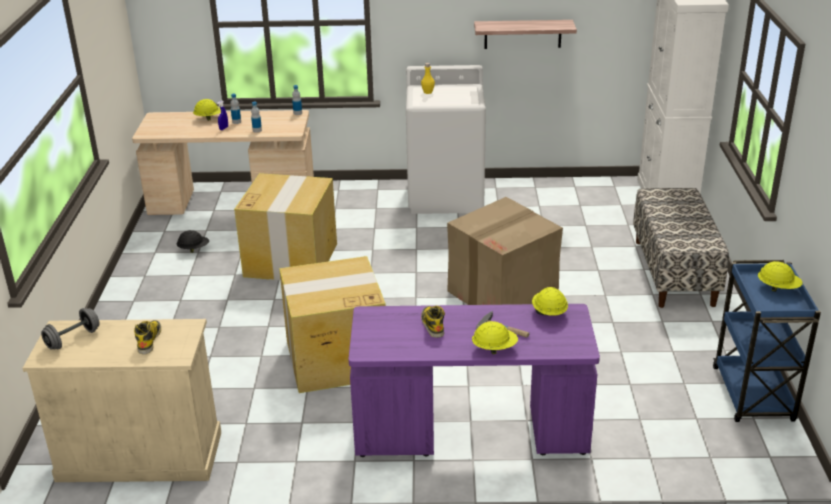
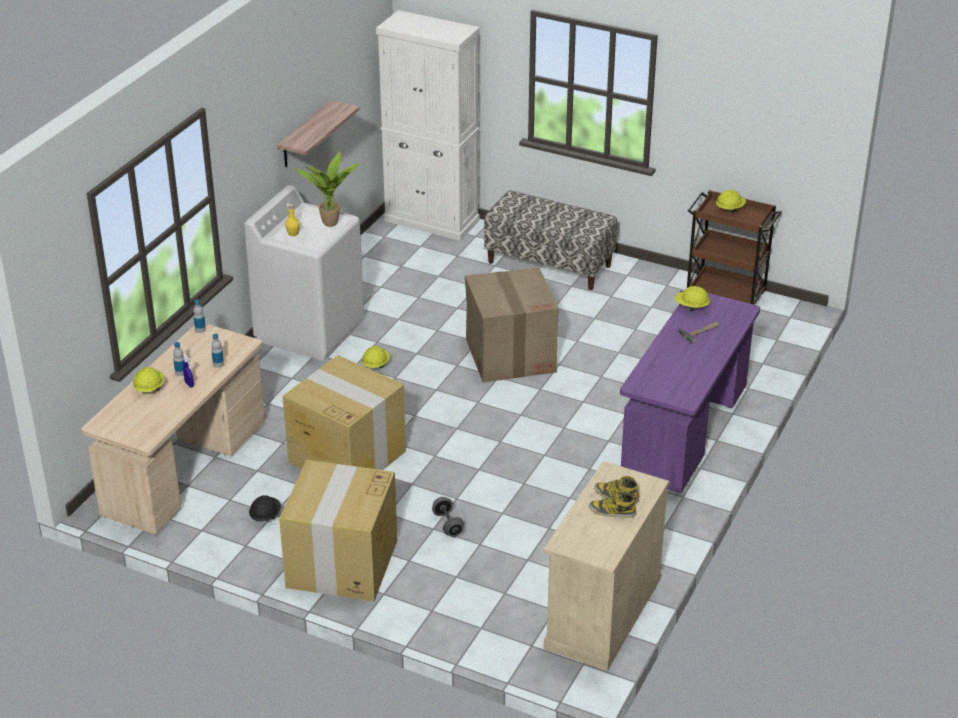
camera: 65 degrees left, 5 degrees up
grey dumbbell [41,308,100,349] -> grey dumbbell moved to [432,497,464,537]
cardboard box [279,256,386,393] -> cardboard box moved to [279,460,397,602]
boot [421,306,445,338] -> boot moved to [589,490,636,518]
yellow hard hat [472,321,518,354] -> yellow hard hat moved to [362,346,390,368]
blue cart [713,260,821,422] -> brown cart [680,190,781,305]
none -> potted plant [295,152,359,227]

